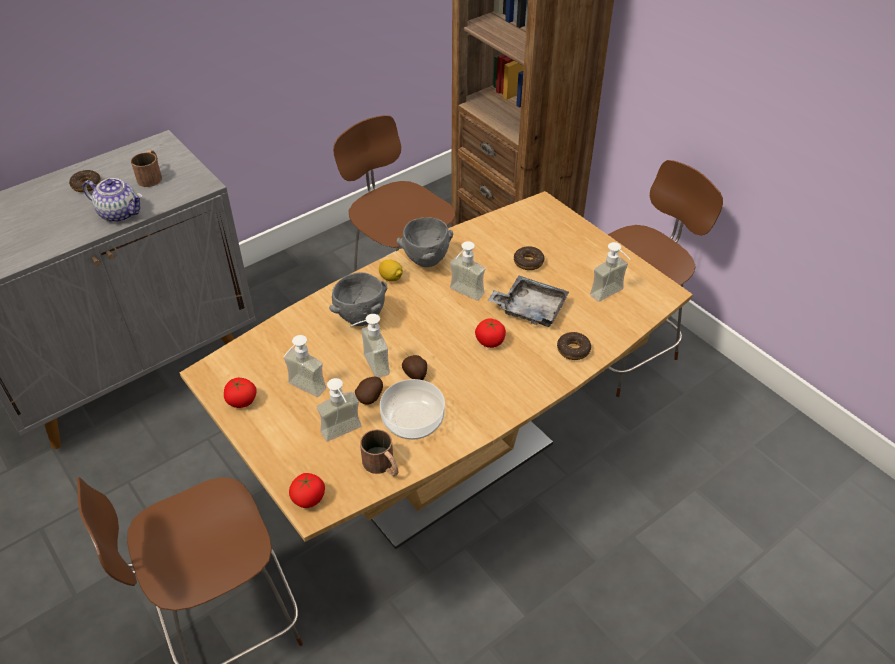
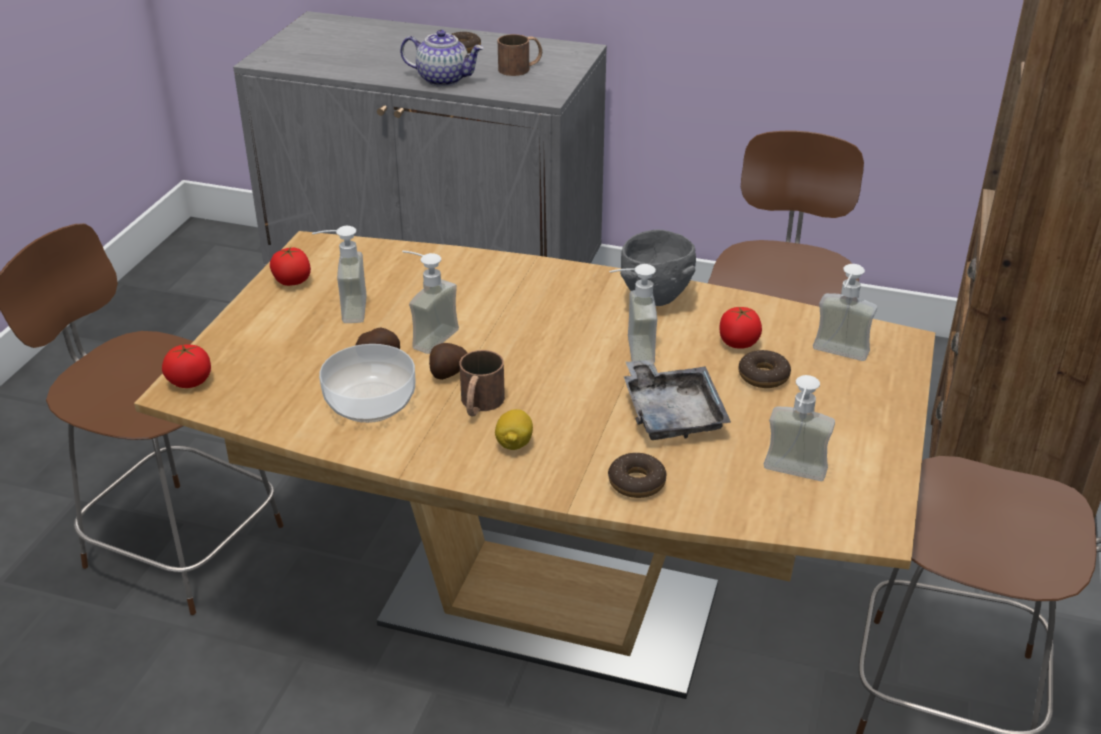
camera: 55 degrees right, 10 degrees down
teapot [83,178,142,222] -> teapot turned 60 degrees counterclockwise [400,30,484,87]
soap dispenser [317,378,362,441] -> soap dispenser moved to [813,264,877,361]
grey bowl [329,272,387,326] -> none
brown mug [360,429,398,476] -> brown mug moved to [460,350,505,416]
lemon [379,259,403,282] -> lemon moved to [495,409,533,450]
tomato [475,318,506,348] -> tomato moved to [719,307,762,349]

